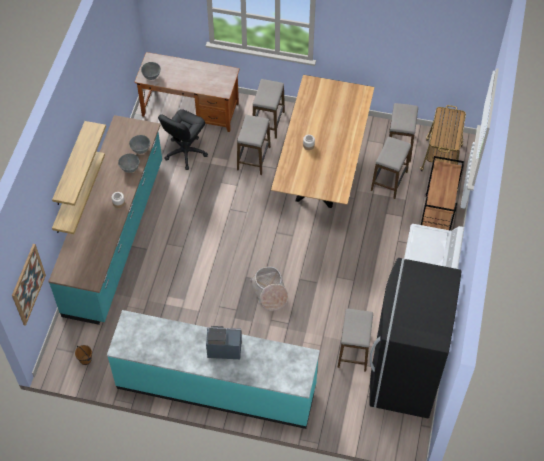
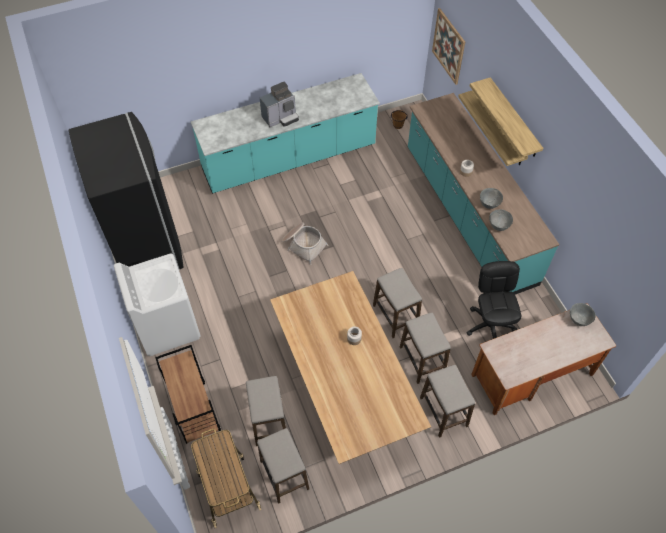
camera: 145 degrees right, 0 degrees up
stool [337,309,373,372] -> stool moved to [373,268,422,338]

